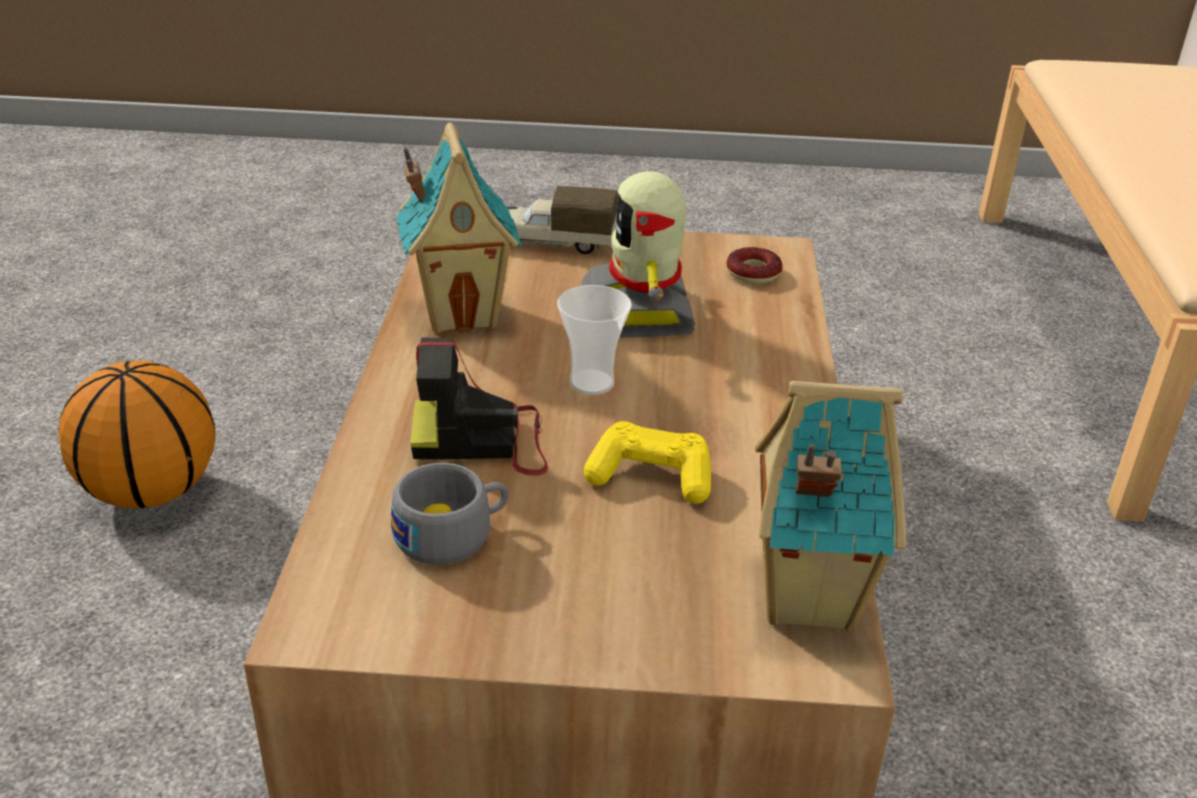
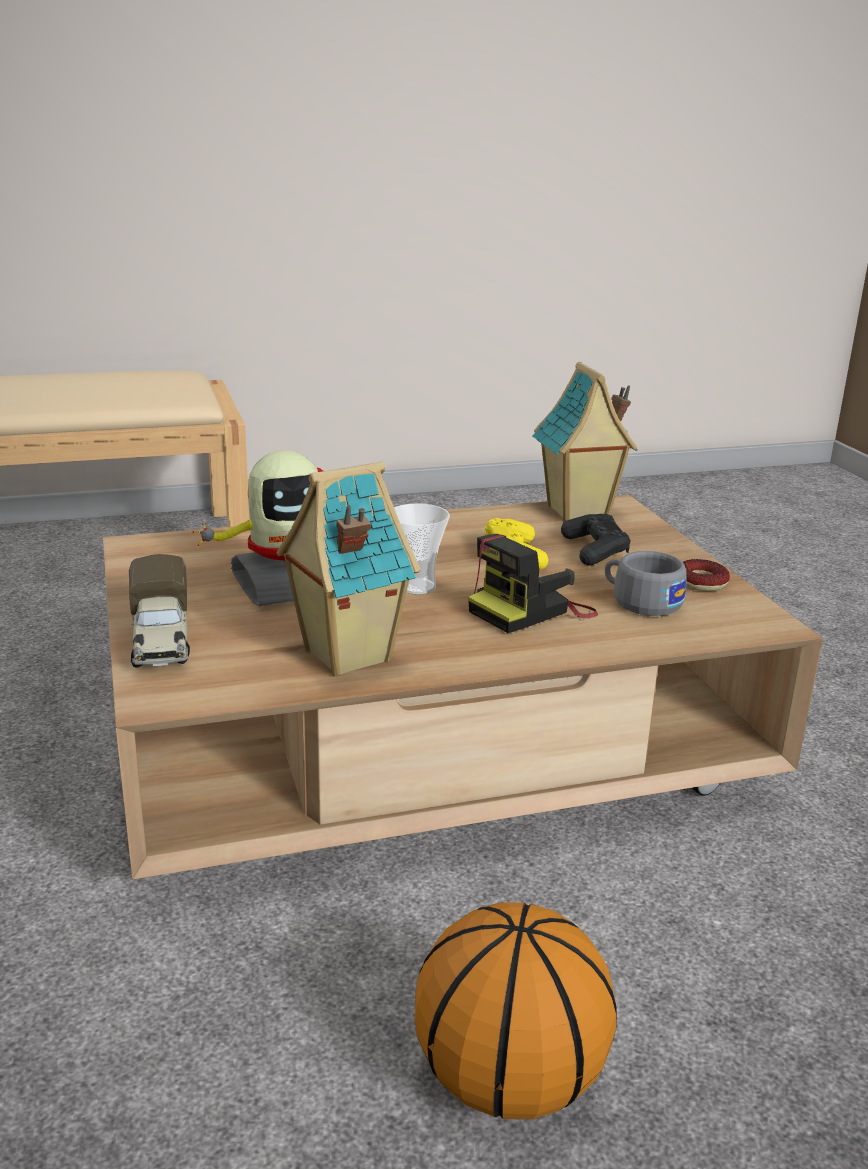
camera: 110 degrees left, 10 degrees down
camera [410,337,548,476] -> camera turned 75 degrees clockwise [468,534,598,633]
donut [726,247,782,284] -> donut moved to [683,559,730,591]
none -> black game controller [561,514,630,566]

